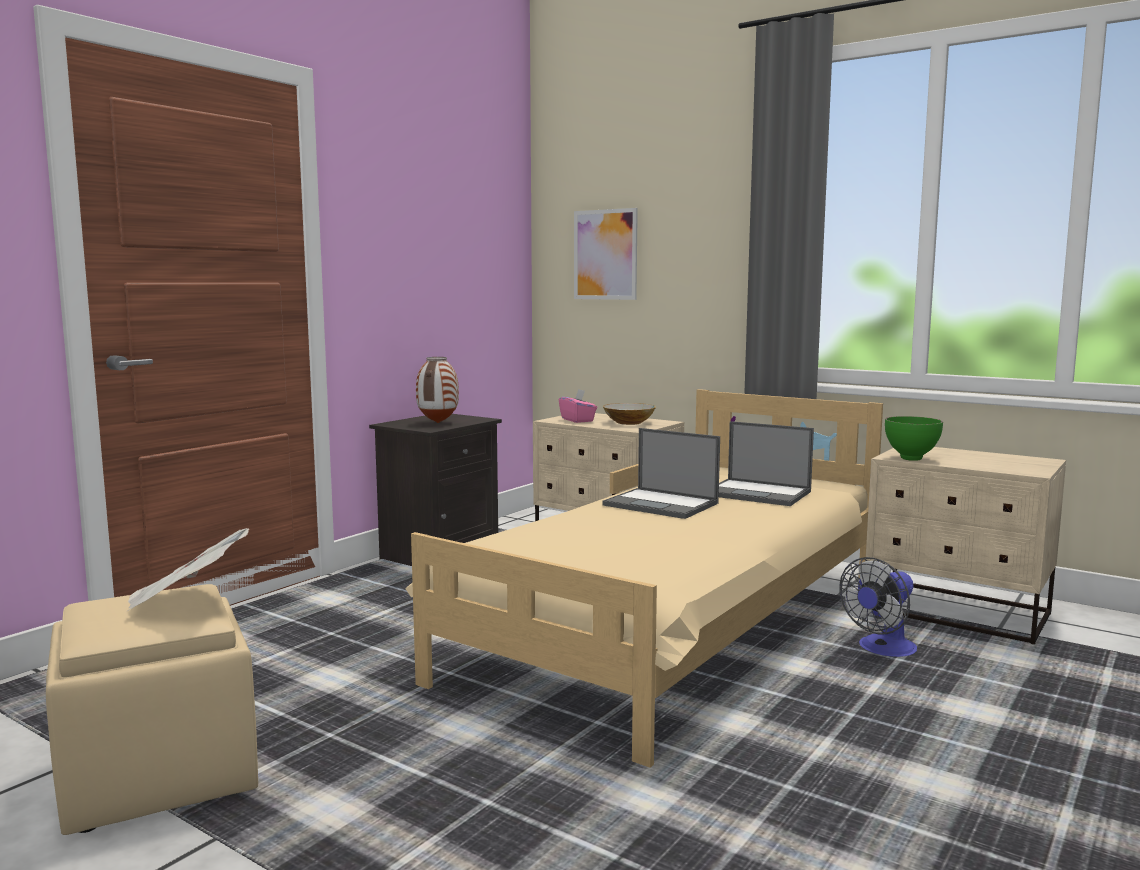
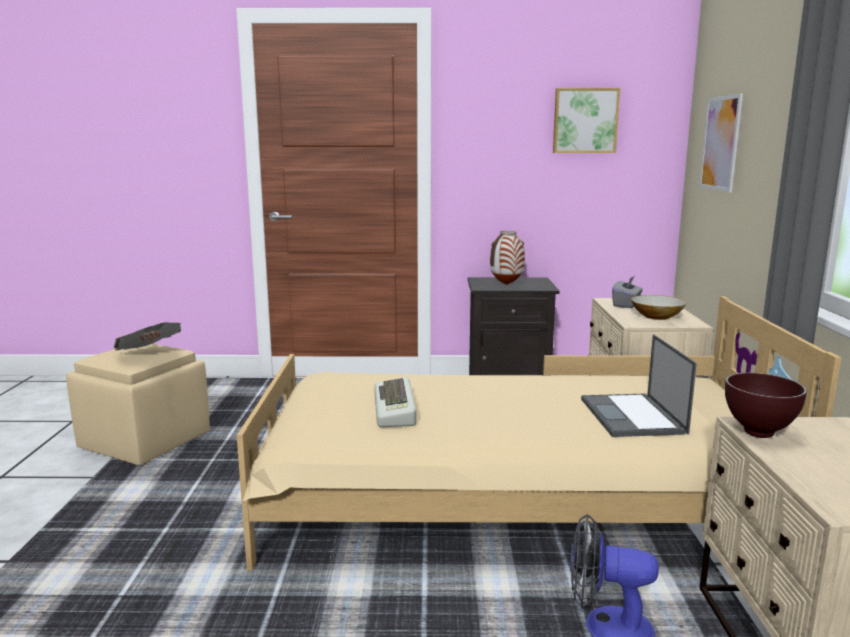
camera: 55 degrees right, 5 degrees up
pink tissue box [559,389,597,423] -> grey tissue box [612,276,643,308]
laptop [602,428,720,519] -> none
green bowl [885,416,943,461] -> brown bowl [725,373,807,438]
none -> keyboard [374,377,416,427]
none -> picture [553,88,620,153]

